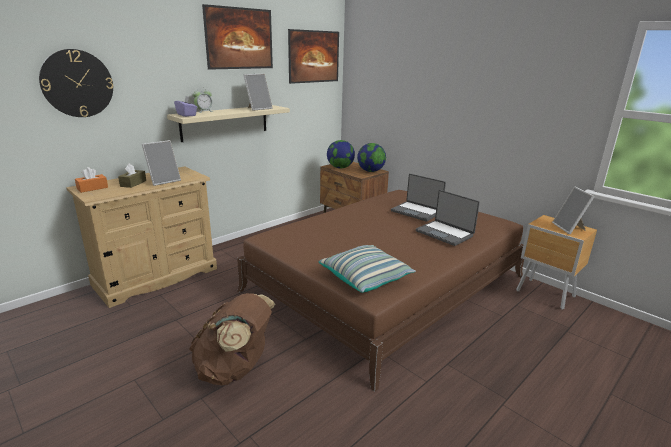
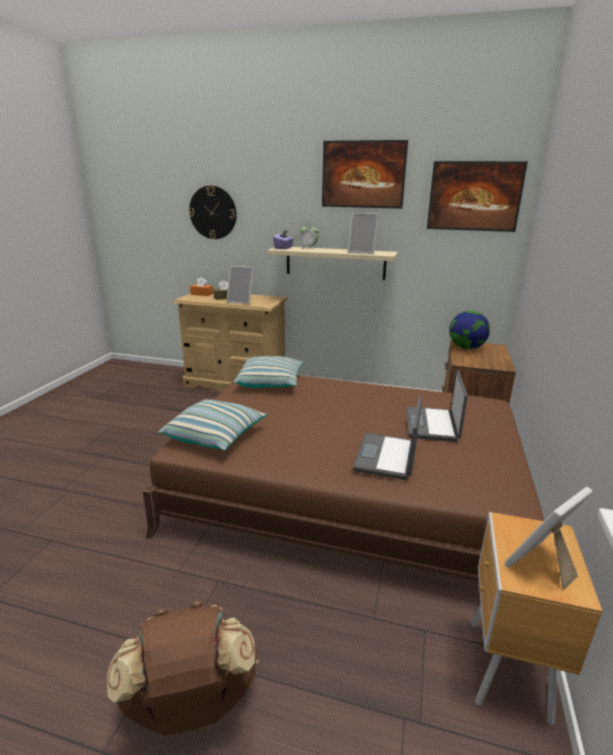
camera: 60 degrees right, 0 degrees up
brown backpack [189,293,275,385] -> brown backpack moved to [107,601,259,736]
globe [357,143,386,172] -> none
none -> pillow [234,356,304,388]

